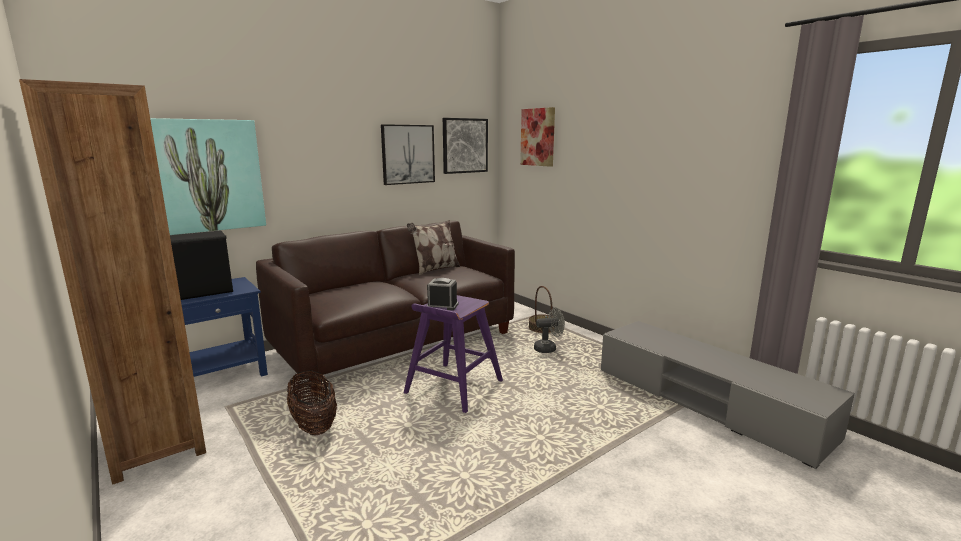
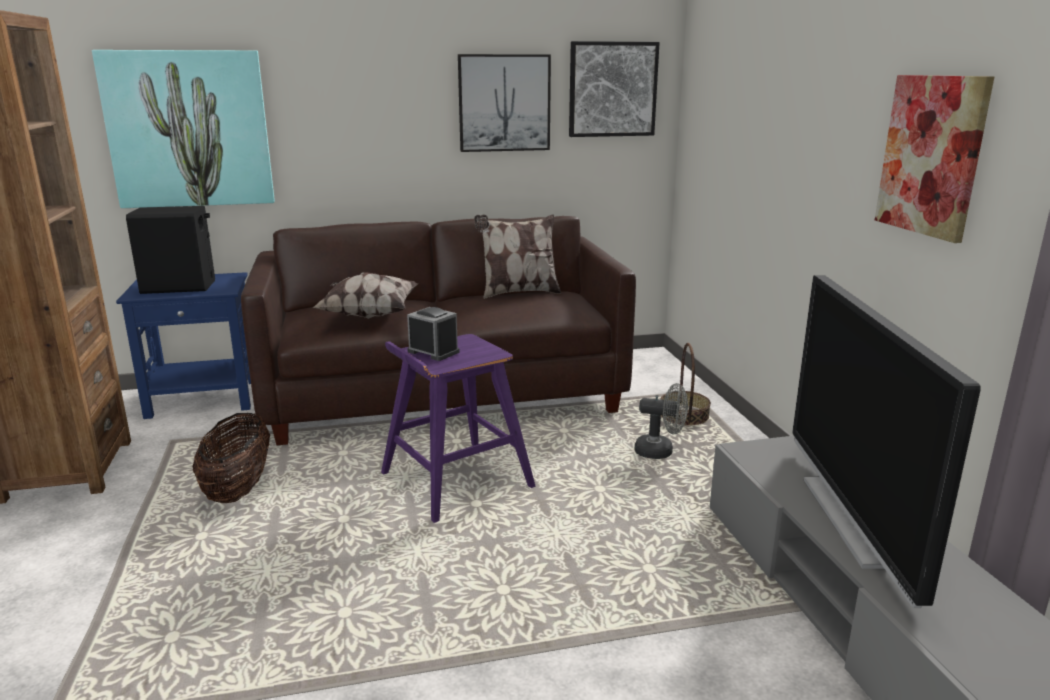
camera: 25 degrees right, 5 degrees up
picture [520,107,555,167] -> picture moved to [875,75,994,243]
none -> pillow [312,272,418,319]
none -> television [793,275,981,608]

